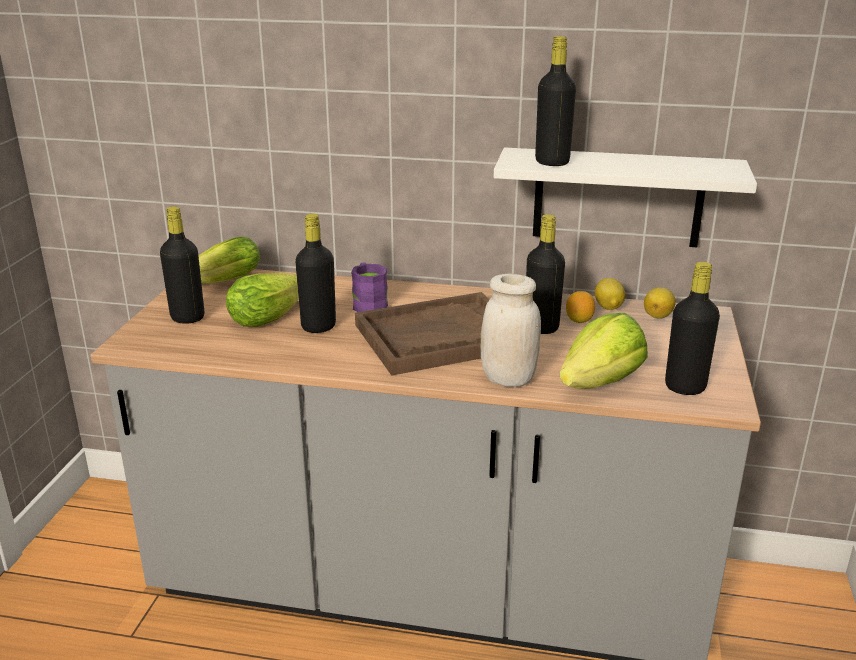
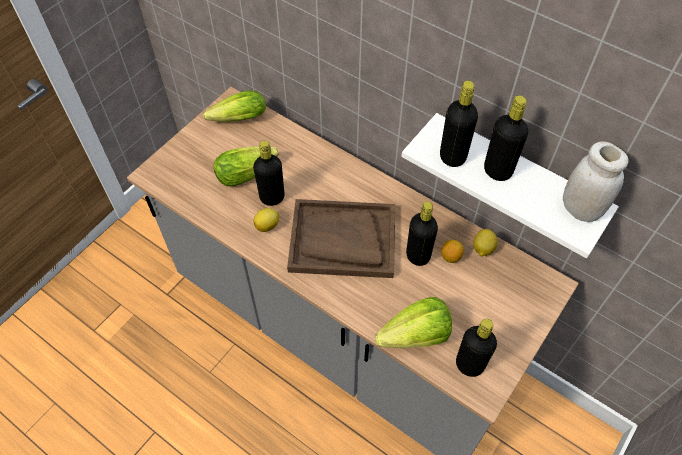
camera: 25 degrees right, 30 degrees up
black bottle [160,207,204,324] -> black bottle moved to [484,95,528,181]
purple mug [351,262,388,312] -> none
white jar [481,274,541,387] -> white jar moved to [563,142,628,222]
lemon [644,287,676,319] -> lemon moved to [253,208,279,232]

